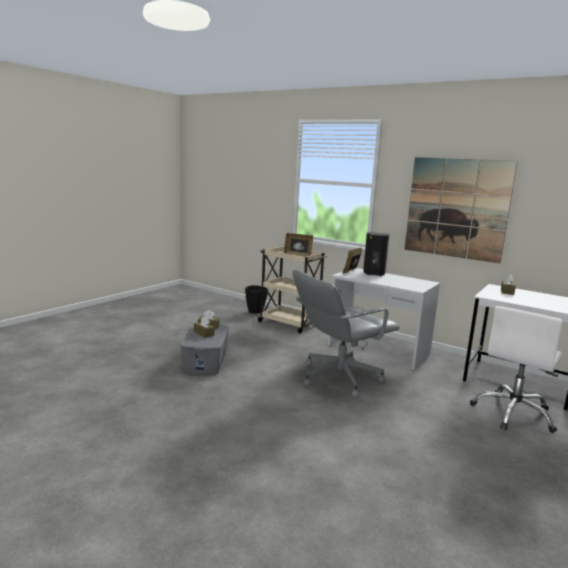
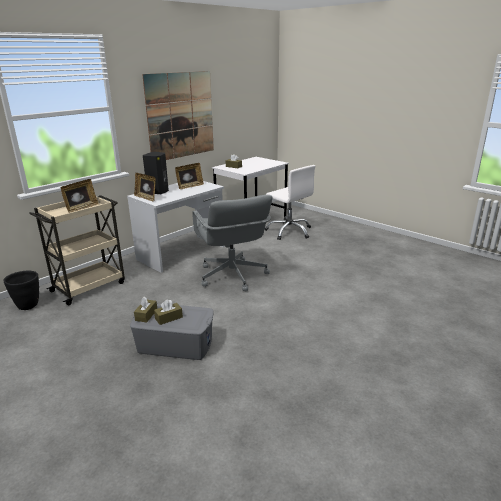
camera: 80 degrees left, 10 degrees up
none -> picture frame [175,163,204,189]

